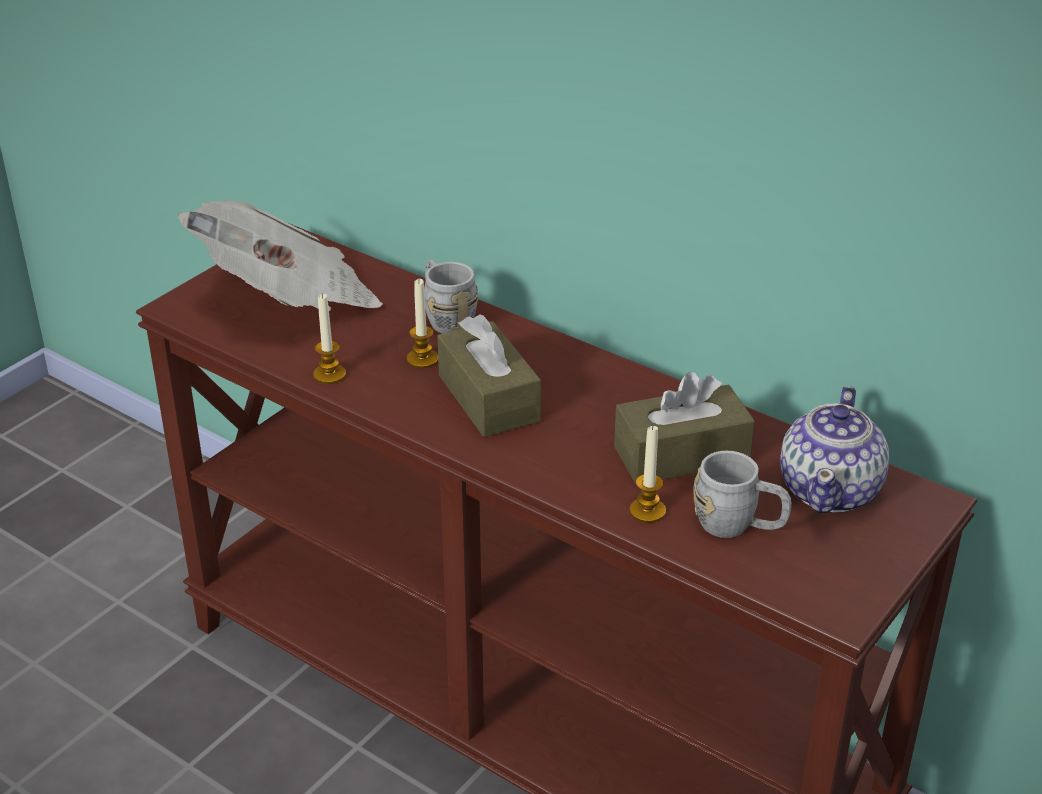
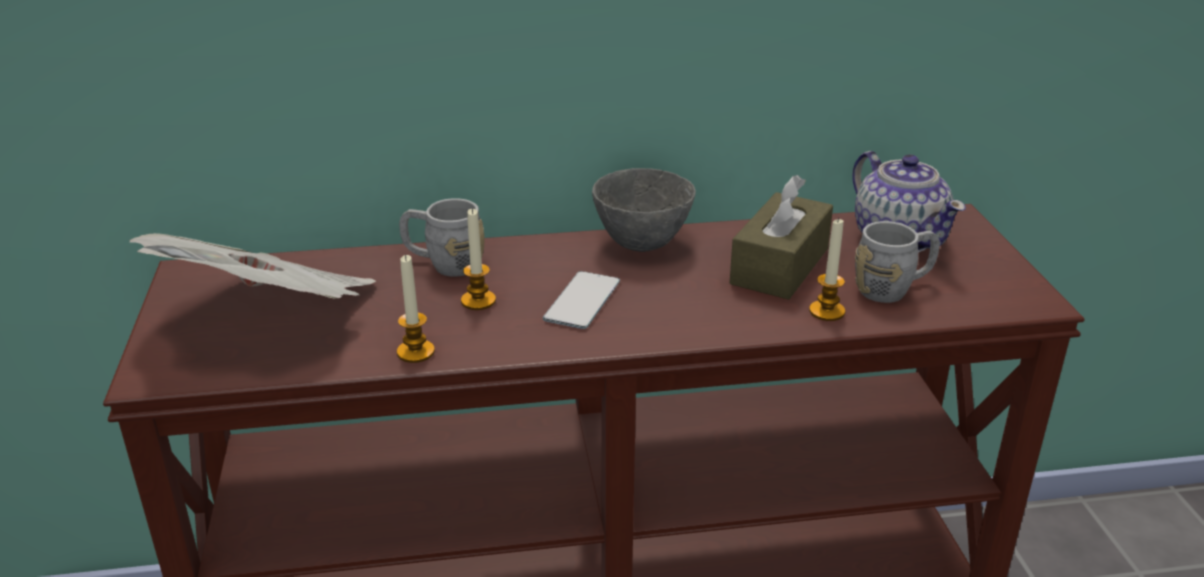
camera: 45 degrees left, 5 degrees down
brown tissue box [437,314,541,437] -> phone [543,271,620,329]
none -> grey bowl [592,168,696,252]

